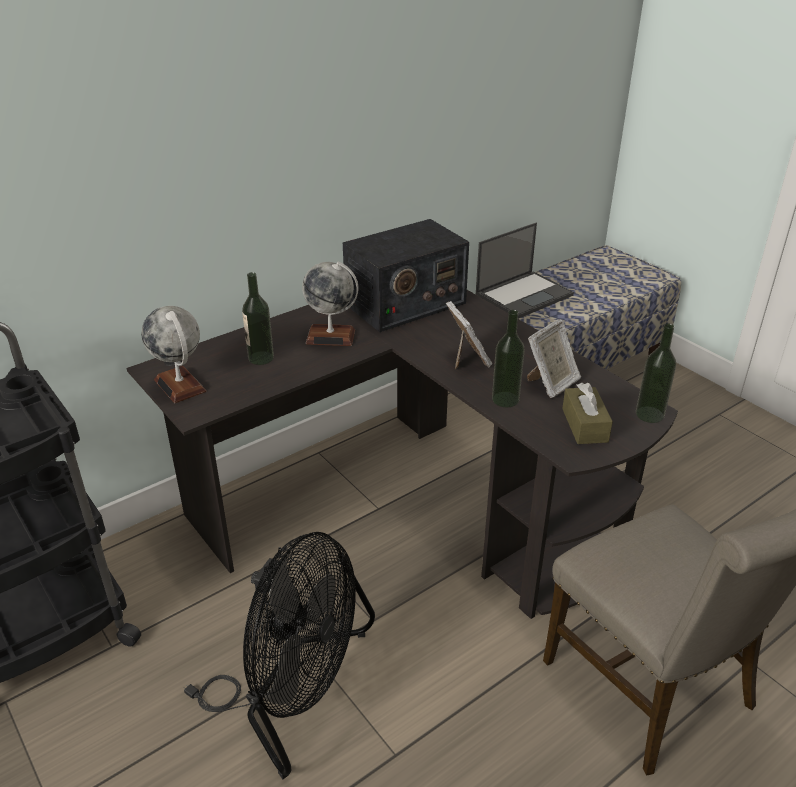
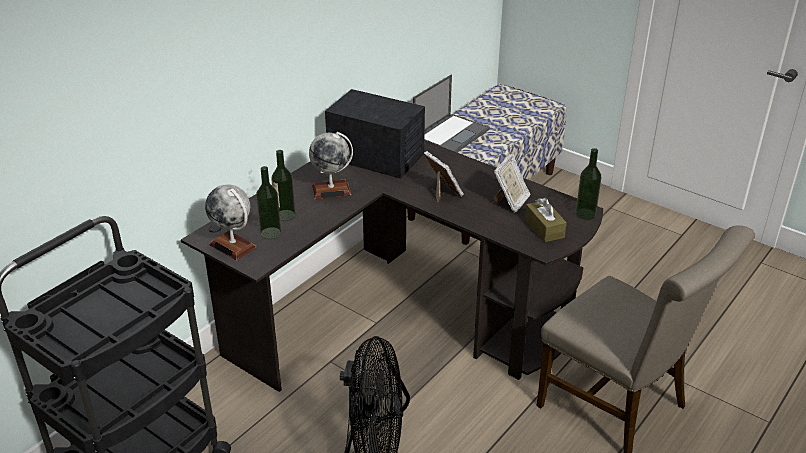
camera: 15 degrees left, 0 degrees up
radio [343,219,469,332] -> radio turned 105 degrees counterclockwise [325,89,425,179]
bottle [492,310,525,407] -> bottle moved to [256,166,281,239]

